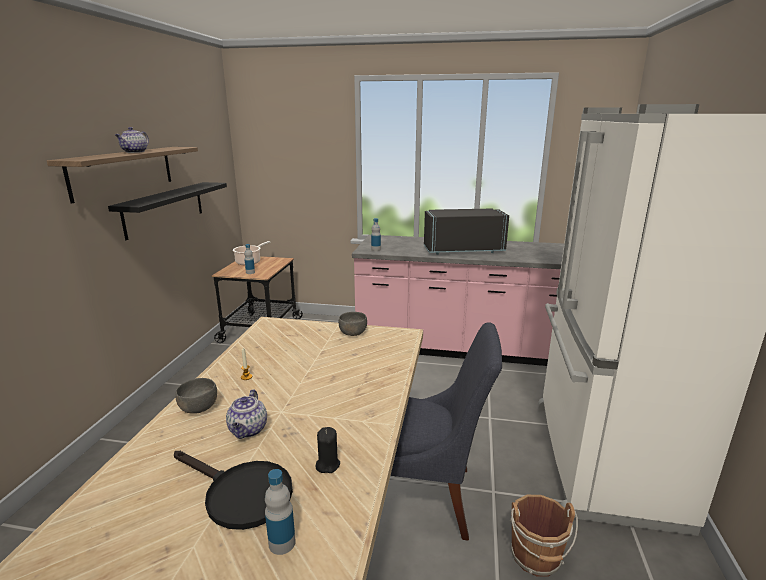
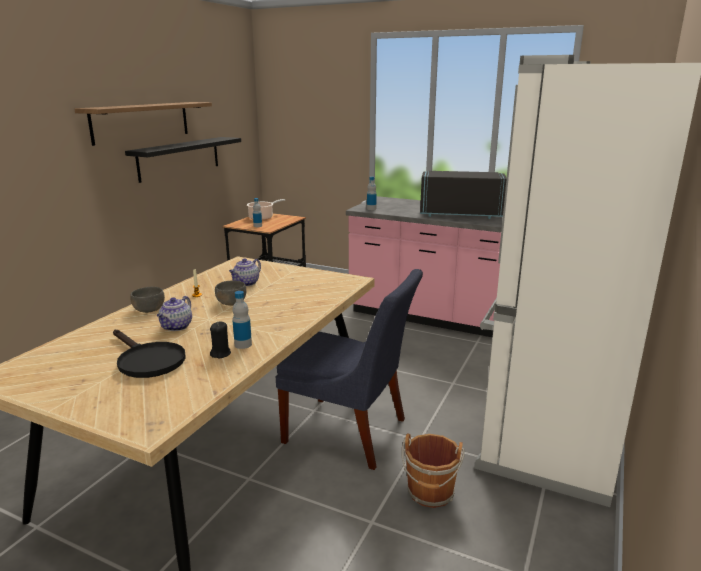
camera: 15 degrees right, 0 degrees up
teapot [115,127,149,153] -> teapot moved to [229,258,261,286]
bottle [265,469,296,555] -> bottle moved to [232,291,252,349]
grey bowl [339,312,367,336] -> grey bowl moved to [215,280,246,306]

